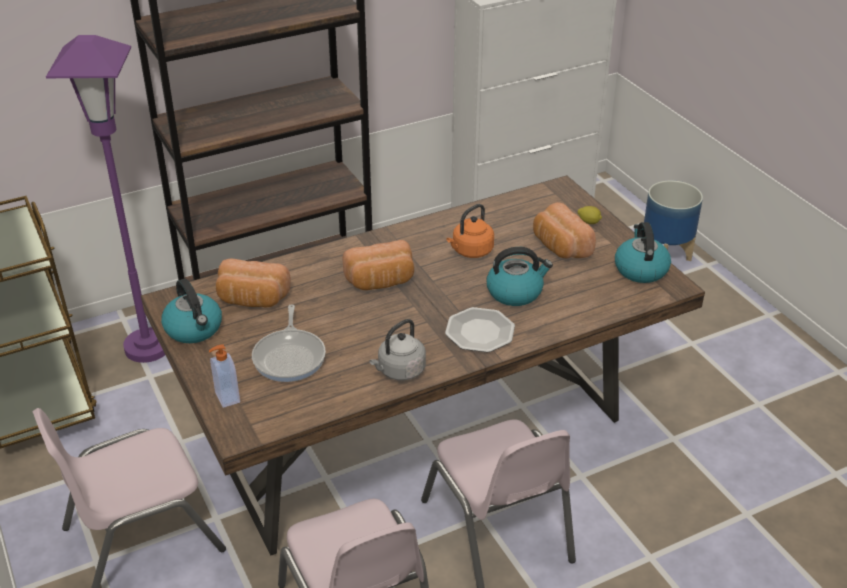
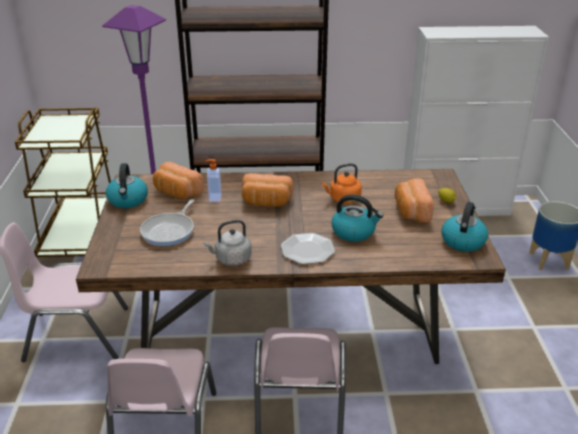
camera: 25 degrees right, 5 degrees down
soap dispenser [209,345,240,408] -> soap dispenser moved to [205,159,222,202]

